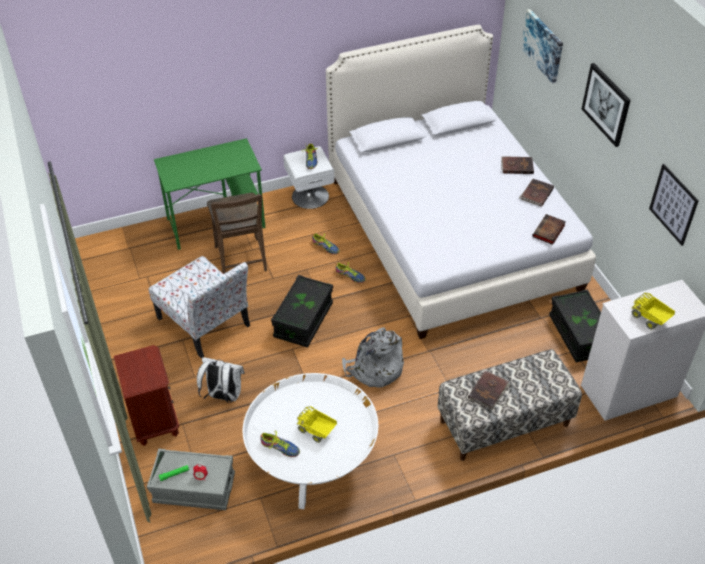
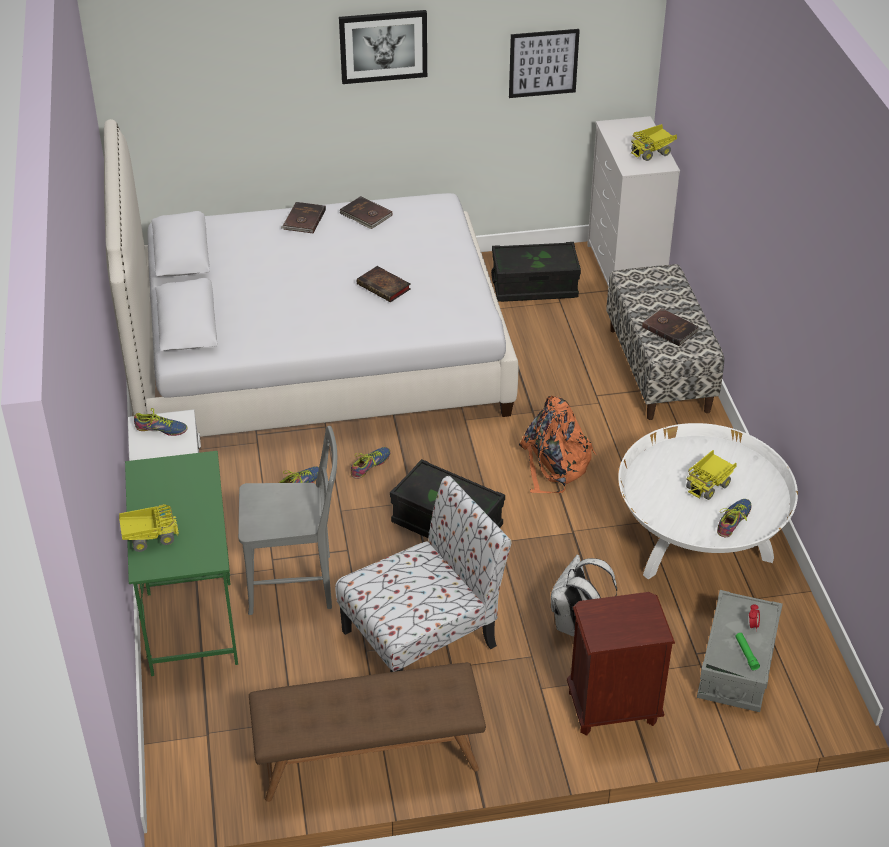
camera: 80 degrees left, 5 degrees down
brown chair [207,193,267,274] -> grey chair [238,426,337,615]
grey backpack [342,327,404,388] -> orange backpack [519,396,596,493]
picture [521,9,563,84] -> none
book [532,214,566,245] -> book moved to [357,266,410,302]
none -> toy truck [119,504,179,552]
none -> brown bench [249,662,486,802]

